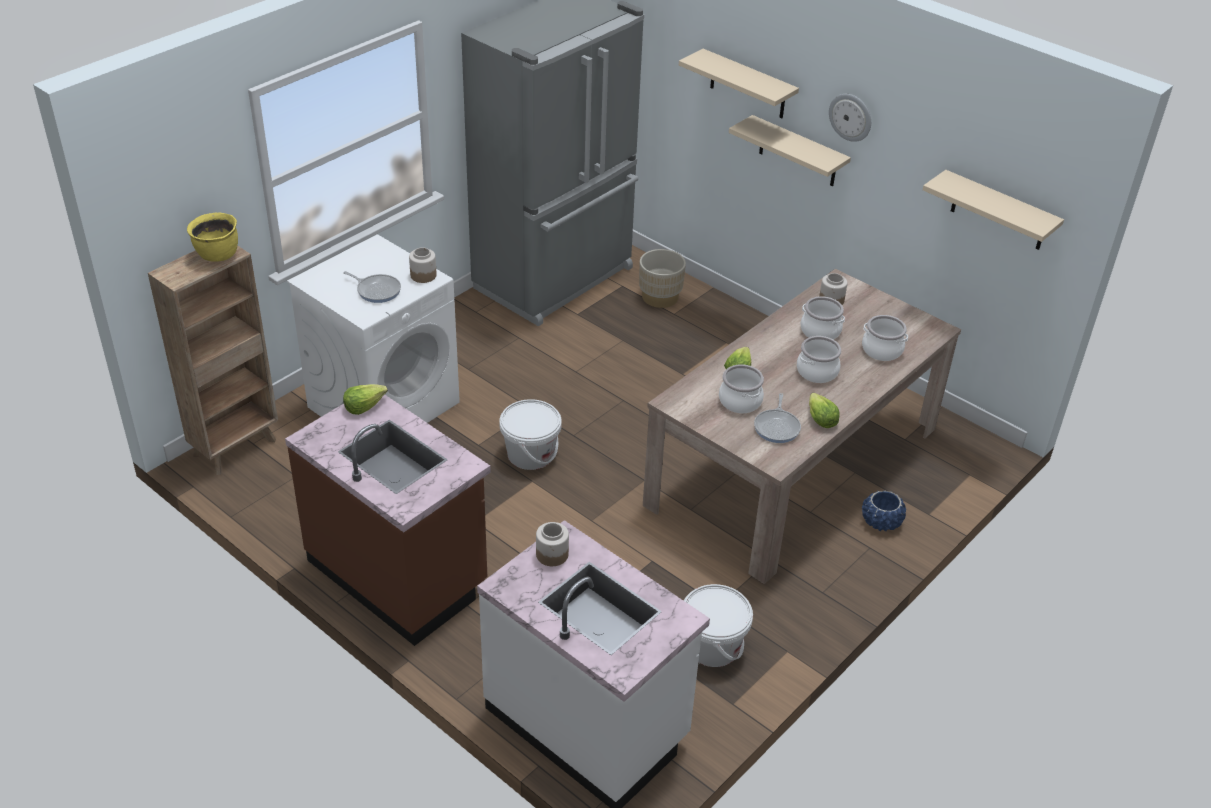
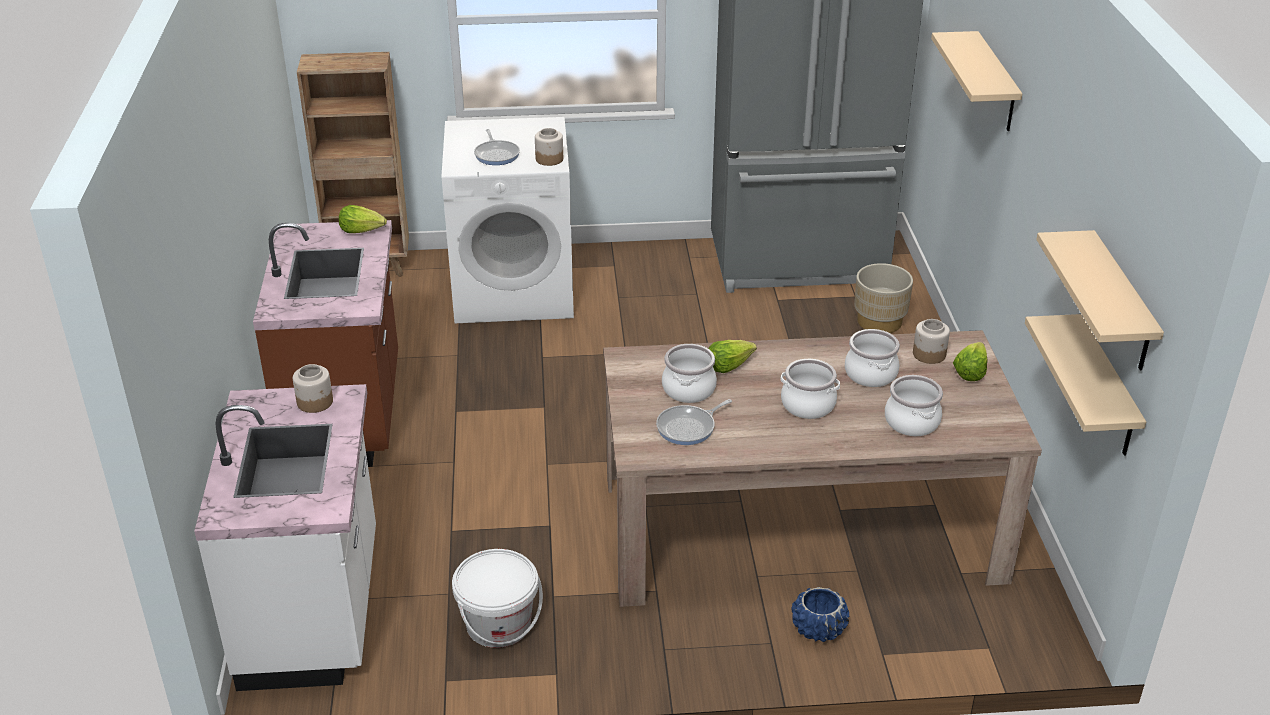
camera: 45 degrees right, 5 degrees down
yellow cooking pot [187,212,238,262] -> none
white bucket [499,399,562,470] -> none
beige shelf [729,115,851,186] -> beige shelf moved to [1025,314,1146,455]
lettuce [809,393,839,428] -> lettuce moved to [953,342,988,381]
wall clock [829,94,871,142] -> none

